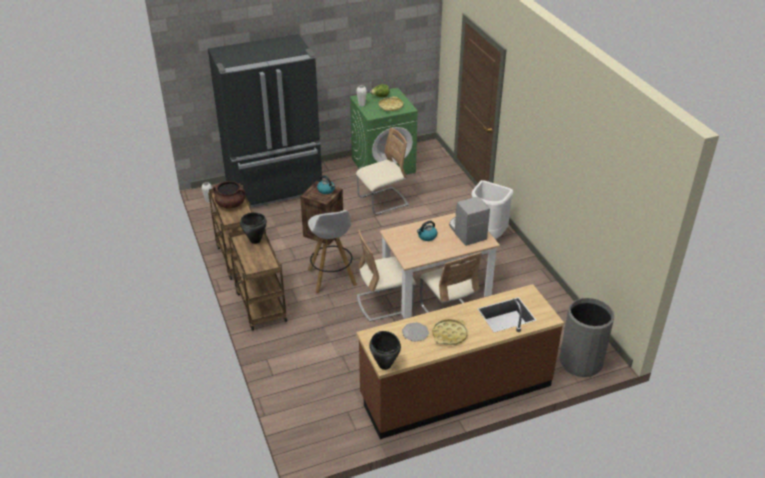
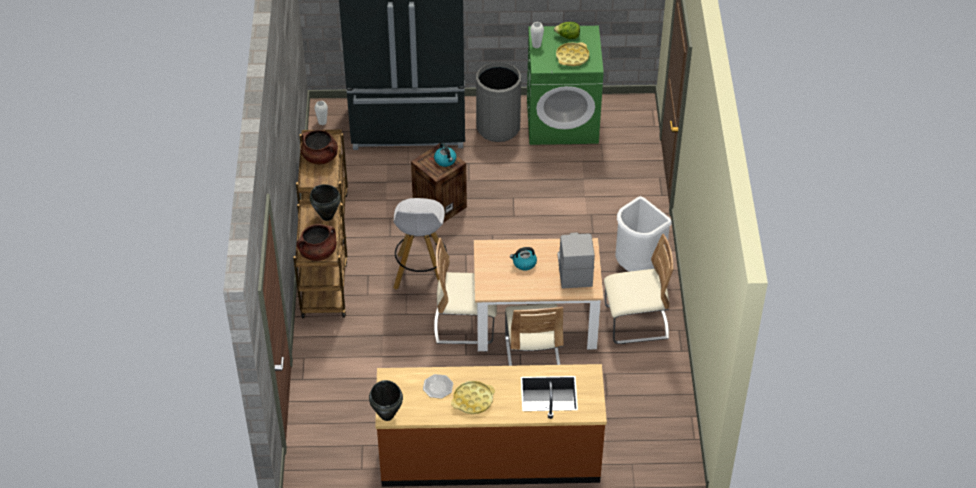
camera: 20 degrees right, 10 degrees up
beige chair [356,128,409,215] -> beige chair moved to [604,234,673,344]
grey trash can [559,298,614,377] -> grey trash can moved to [476,62,521,142]
none -> brown cooking pot [296,224,336,261]

